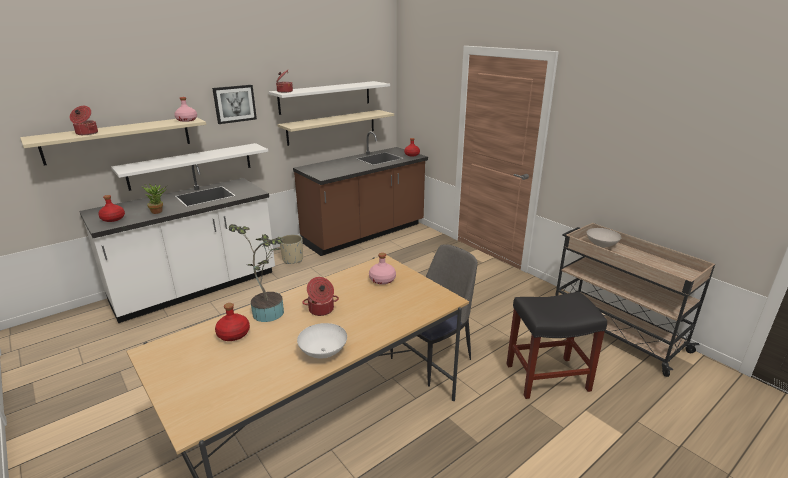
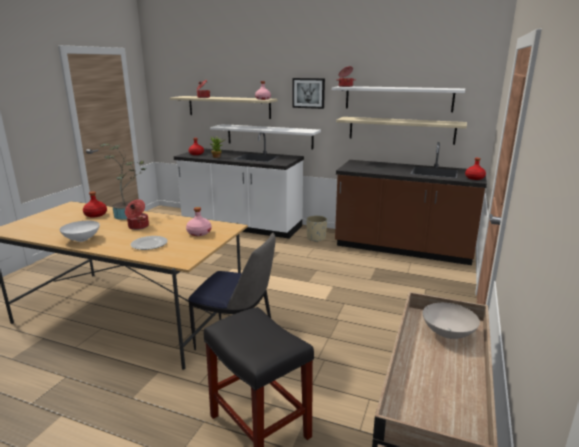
camera: 60 degrees right, 5 degrees down
none -> plate [131,236,168,250]

